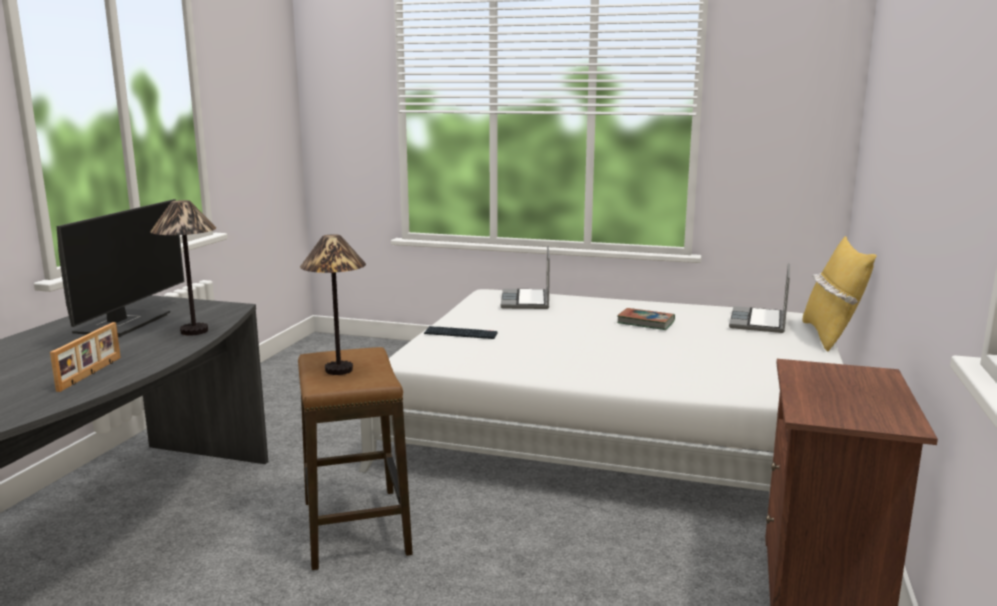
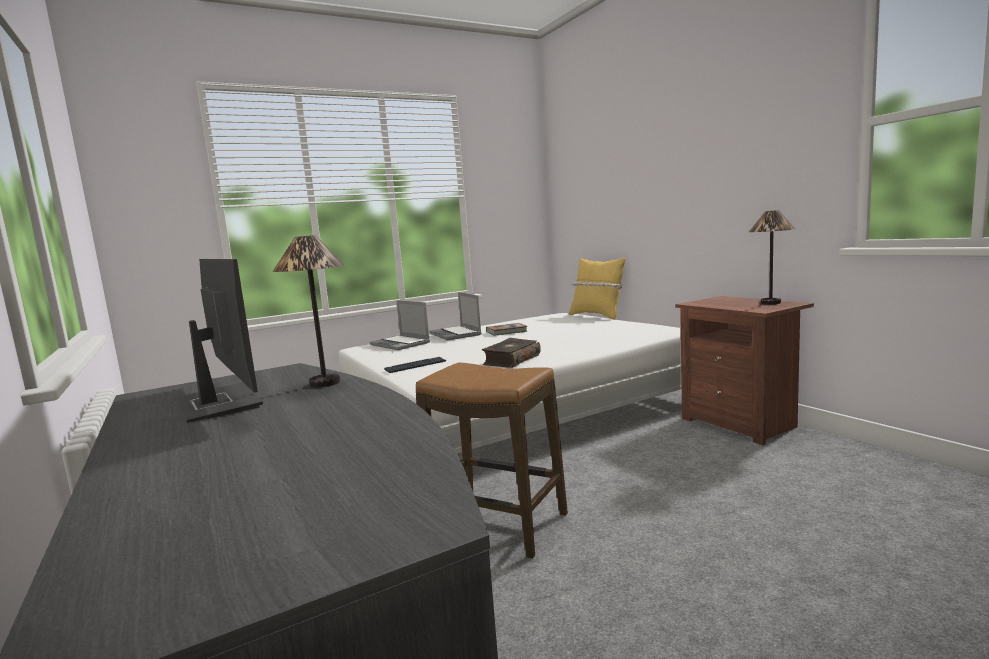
camera: 45 degrees left, 5 degrees down
picture frame [50,322,121,392] -> none
table lamp [300,234,366,375] -> table lamp moved to [749,210,796,304]
laptop [729,263,790,333] -> laptop moved to [429,292,481,341]
none -> book [482,338,541,368]

